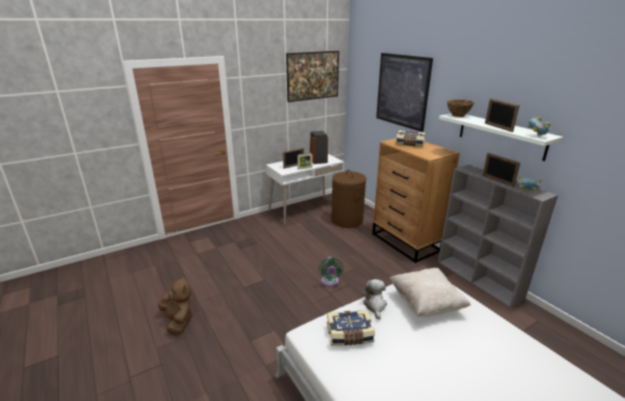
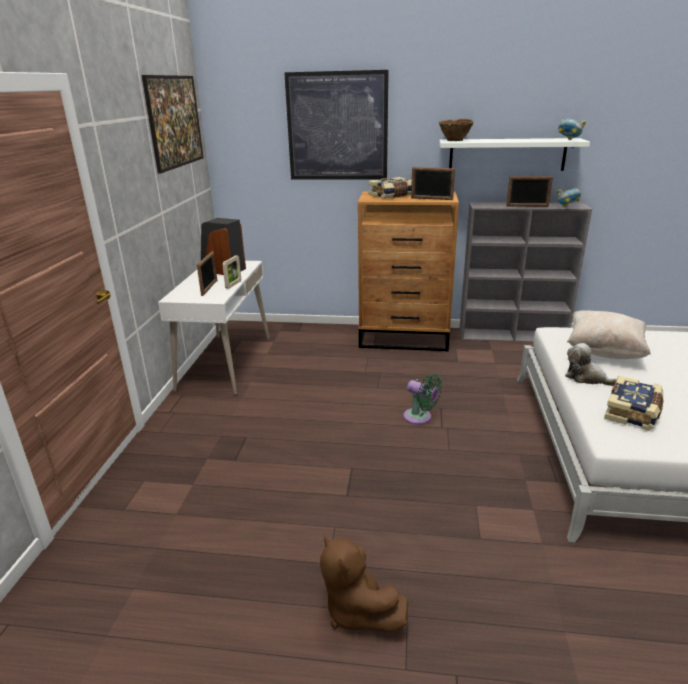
camera: 50 degrees left, 0 degrees up
brown plush toy [158,275,193,335] -> brown plush toy turned 135 degrees counterclockwise [320,535,408,632]
brown laundry basket [331,170,366,228] -> none
picture frame [485,98,520,132] -> picture frame moved to [411,167,455,200]

